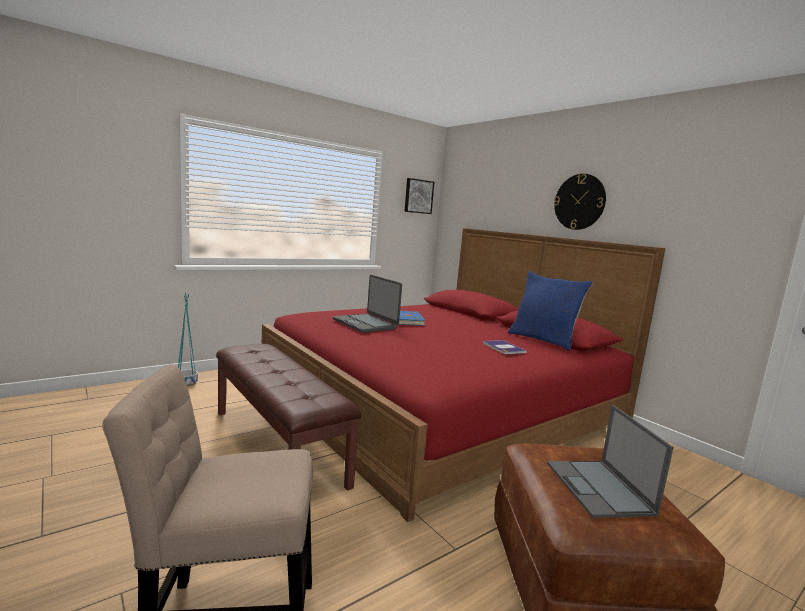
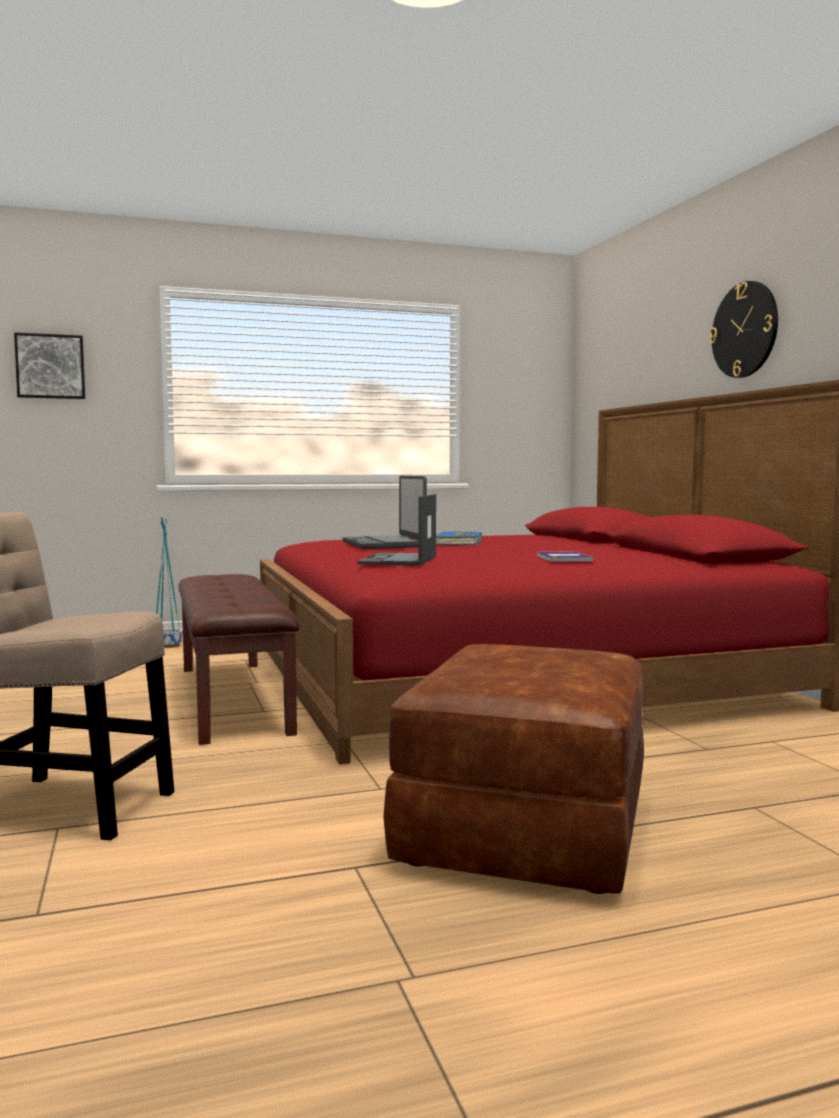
camera: 20 degrees right, 5 degrees down
picture [404,178,434,214] -> picture moved to [14,332,85,399]
blue pillow [508,271,593,351] -> none
laptop [547,405,674,518] -> laptop moved to [357,494,436,566]

